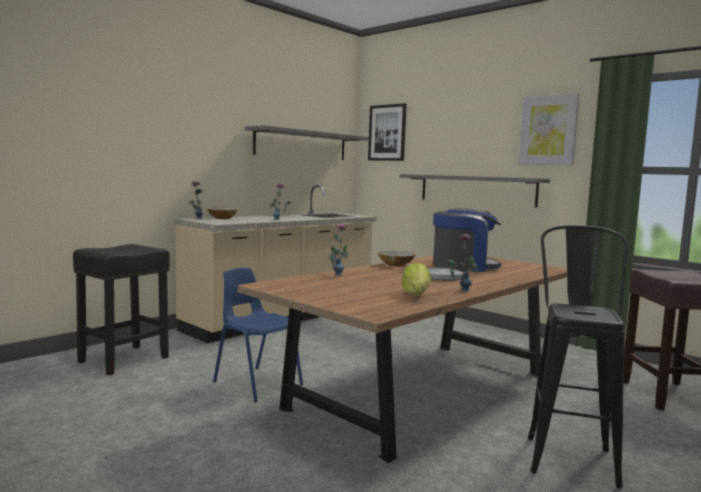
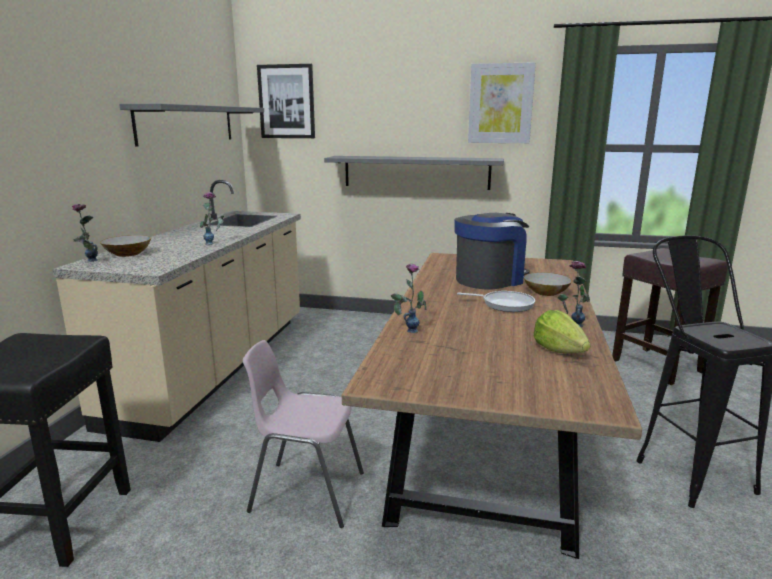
camera: 30 degrees left, 10 degrees up
blue chair [213,268,303,403] -> pink chair [243,340,364,528]
bowl [378,251,416,267] -> bowl moved to [524,272,572,296]

